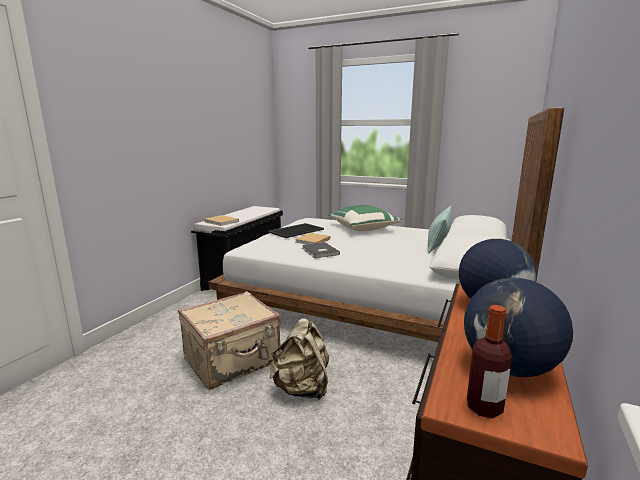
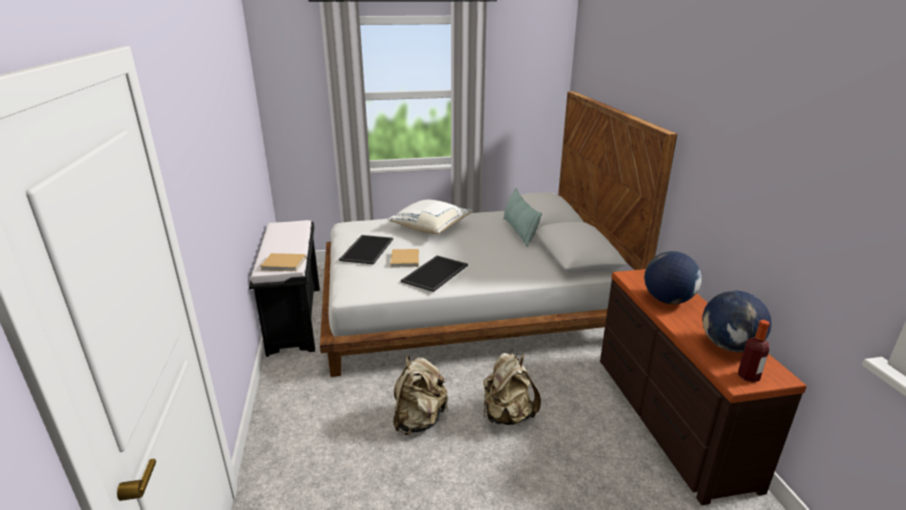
camera: 35 degrees left, 10 degrees up
beige suitcase [178,291,281,390] -> beige backpack [393,356,449,435]
grey book [302,242,340,258] -> tray [401,255,468,292]
green pillow [329,205,403,231] -> white pillow [388,200,472,234]

